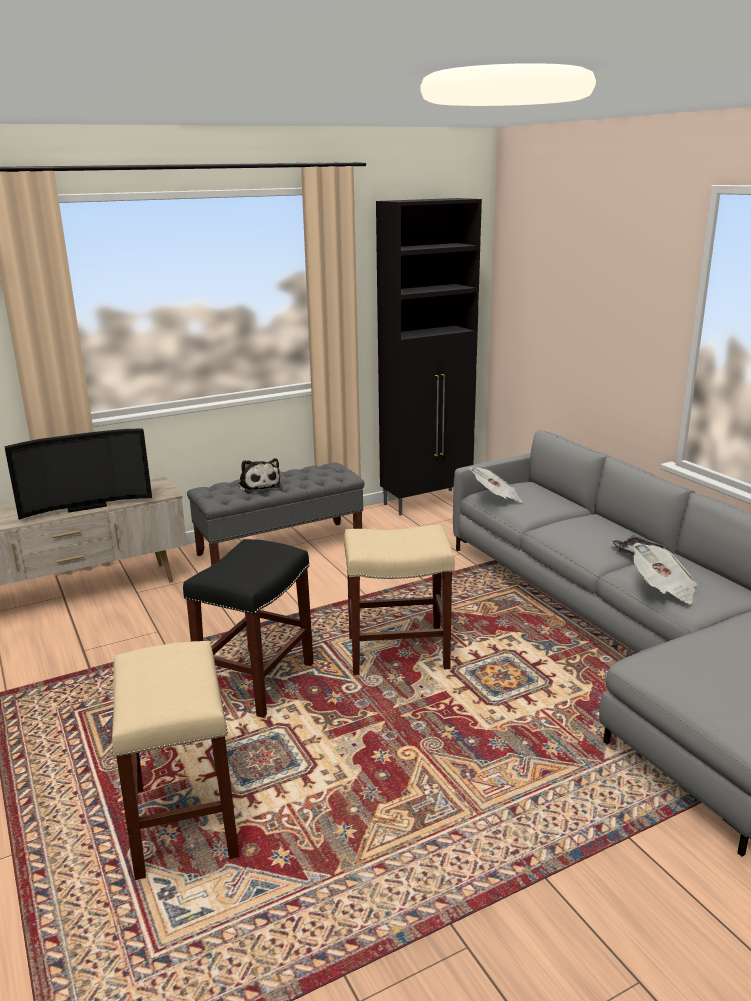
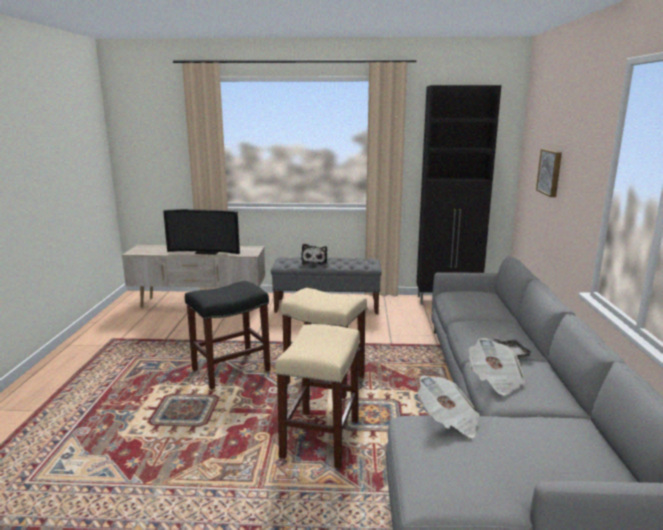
camera: 30 degrees right, 5 degrees down
beige stool [112,641,239,880] -> beige stool moved to [275,324,360,468]
newspaper [470,467,522,502] -> newspaper moved to [418,376,480,438]
none -> picture [536,149,562,197]

